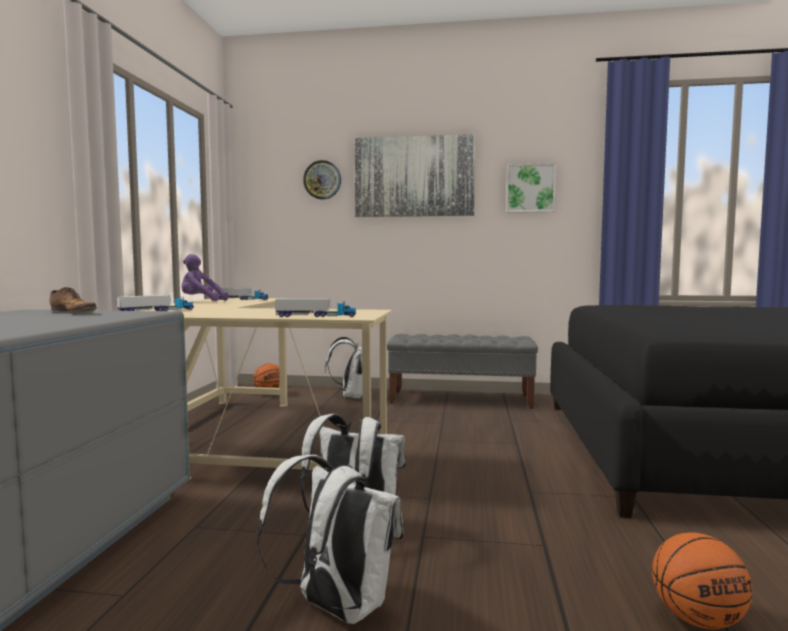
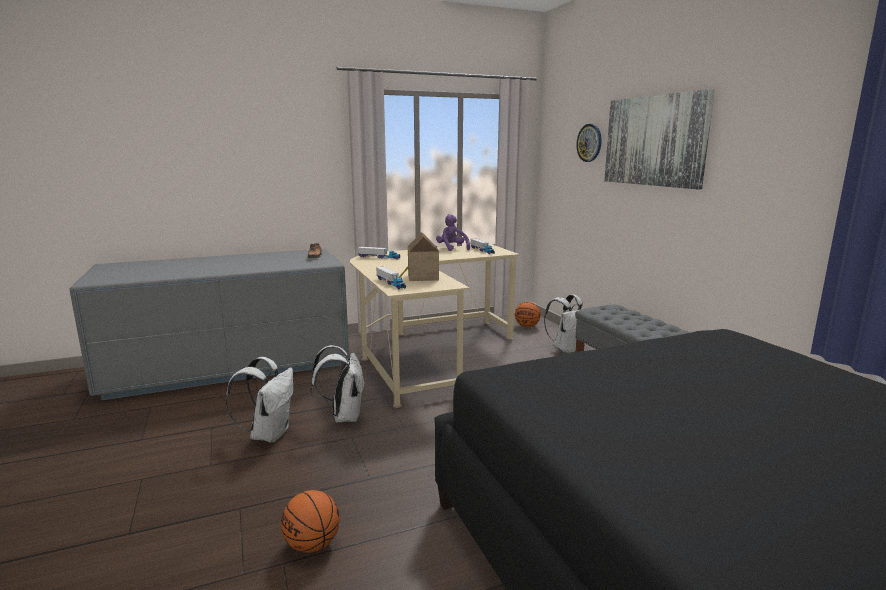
camera: 60 degrees right, 10 degrees up
picture [506,163,556,213] -> none
none -> toy house [399,232,439,281]

